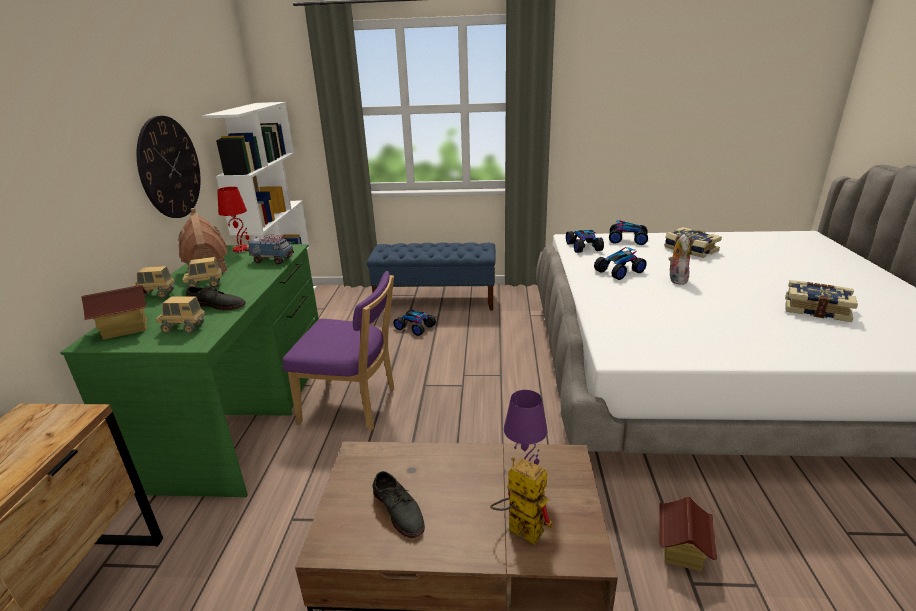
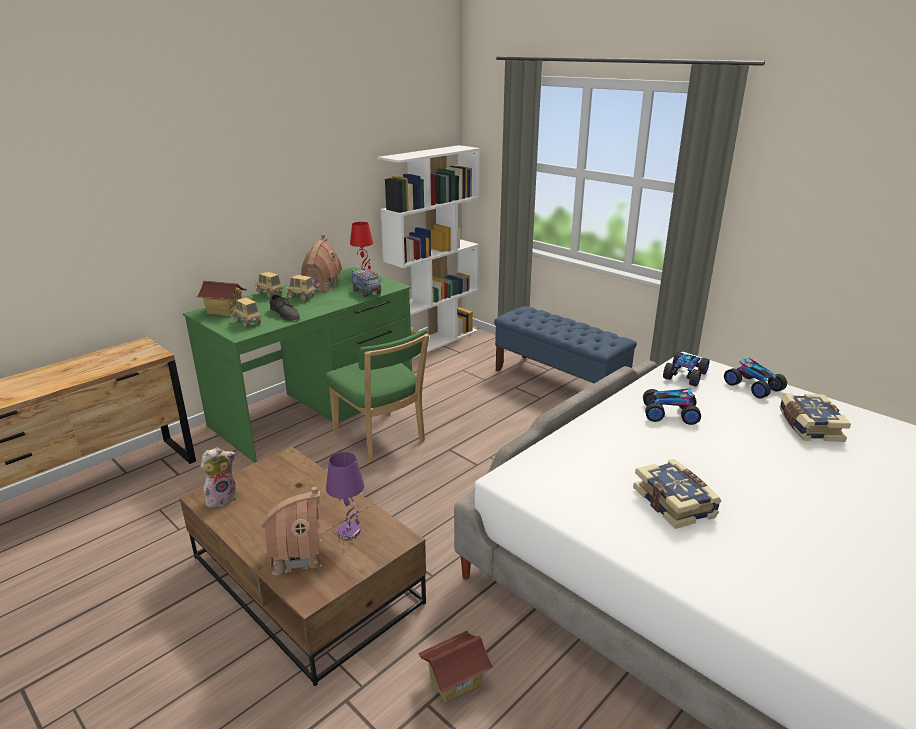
camera: 40 degrees right, 0 degrees up
wall clock [136,116,200,218] -> none
purple chair [283,271,394,431] -> green chair [326,329,429,462]
grey shoe [372,471,425,538] -> none
toy car [393,310,436,336] -> none
toy robot [490,457,553,545] -> toy house [261,487,322,575]
plush toy [668,234,690,285] -> plush toy moved to [200,447,237,509]
book [785,280,858,322] -> book moved to [633,459,722,529]

